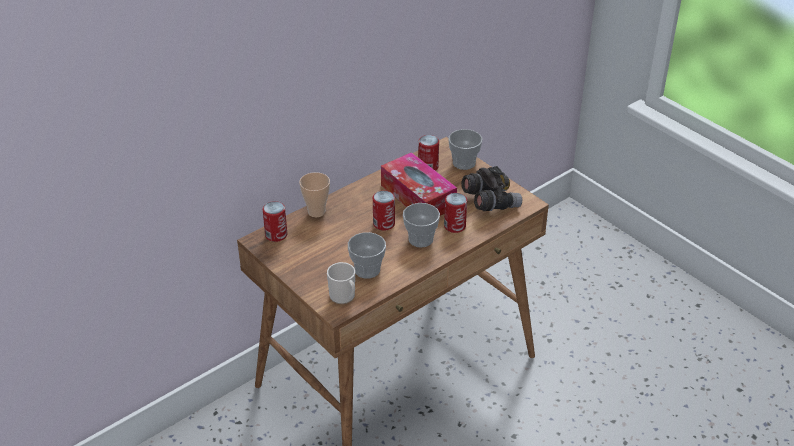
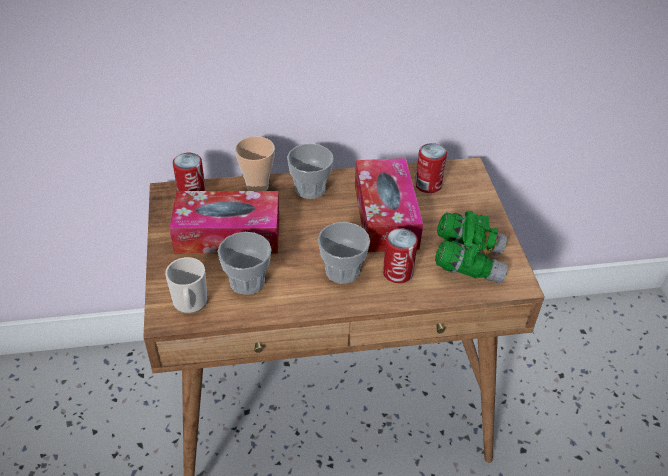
camera: 30 degrees right, 5 degrees up
can [373,191,395,231] -> none
cup [448,129,482,170] -> cup moved to [287,144,334,199]
grey binoculars [461,166,522,211] -> green binoculars [435,211,508,283]
none -> tissue box [169,191,279,254]

